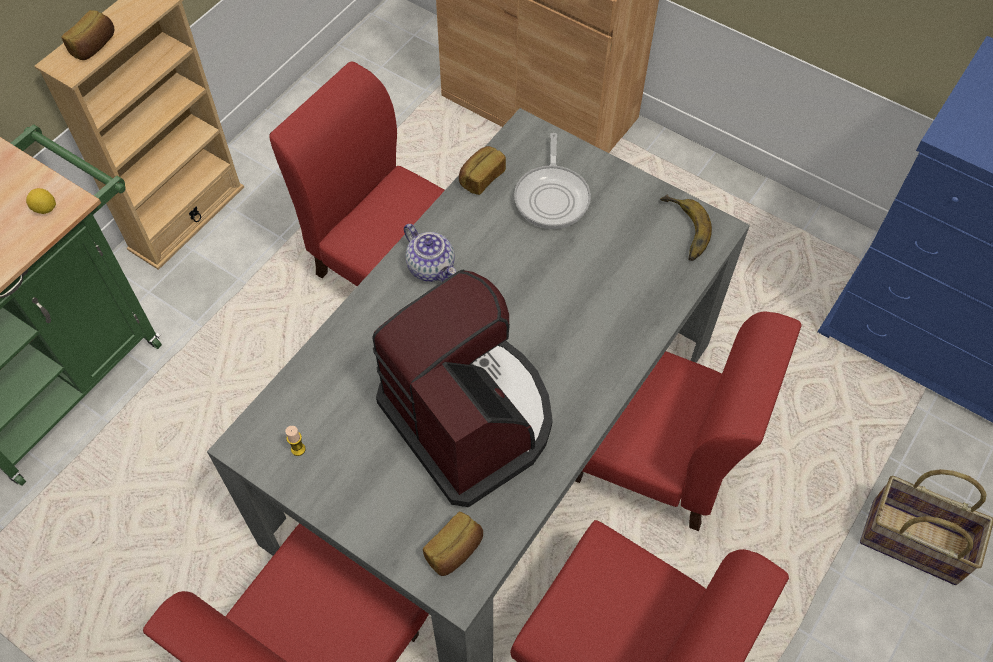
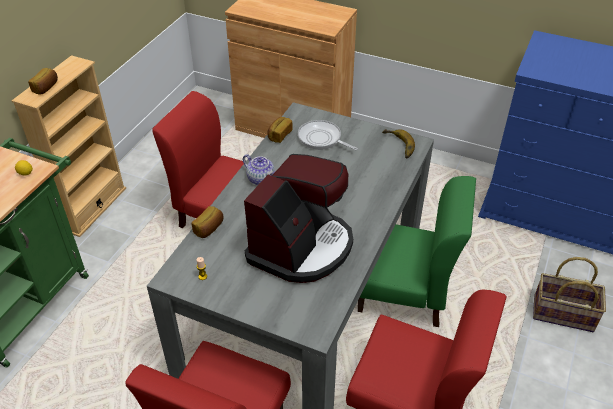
camera: 10 degrees left, 15 degrees down
coffee machine [372,269,553,507] -> coffee machine turned 75 degrees clockwise [244,154,353,283]
bread [423,512,483,576] -> bread moved to [192,206,224,238]
frying pan [514,133,591,229] -> frying pan turned 135 degrees clockwise [298,120,358,151]
red chair [575,312,802,531] -> green chair [358,176,476,327]

